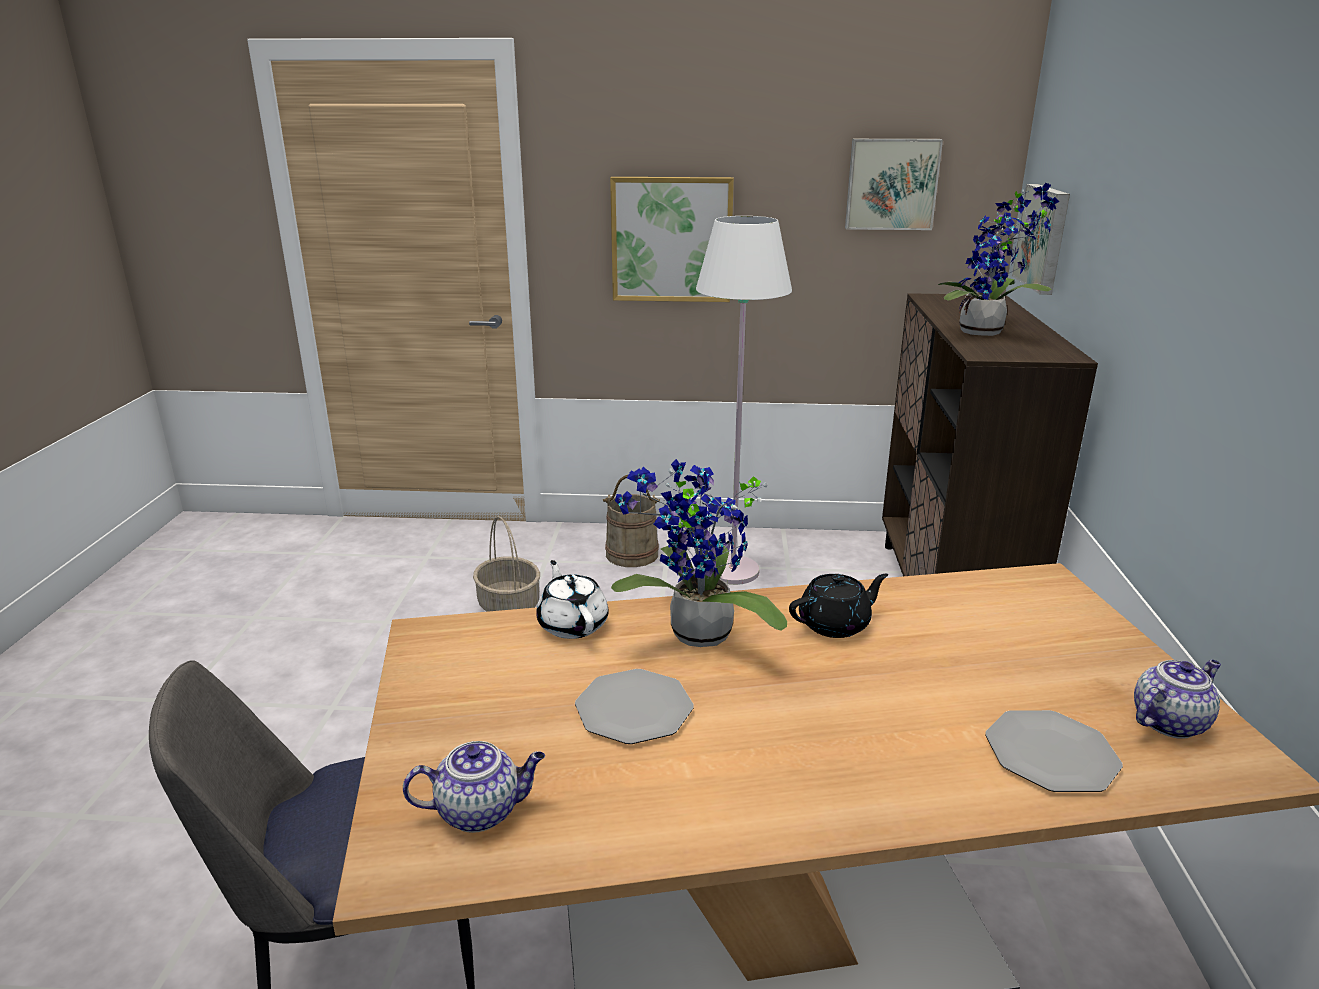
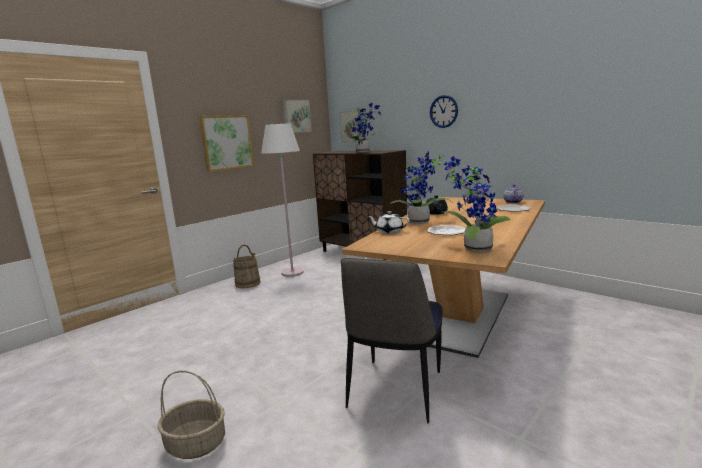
camera: 50 degrees left, 10 degrees down
teapot [403,741,545,833] -> potted plant [440,156,511,253]
basket [473,516,540,612] -> basket moved to [157,370,225,459]
none -> wall clock [430,95,458,128]

